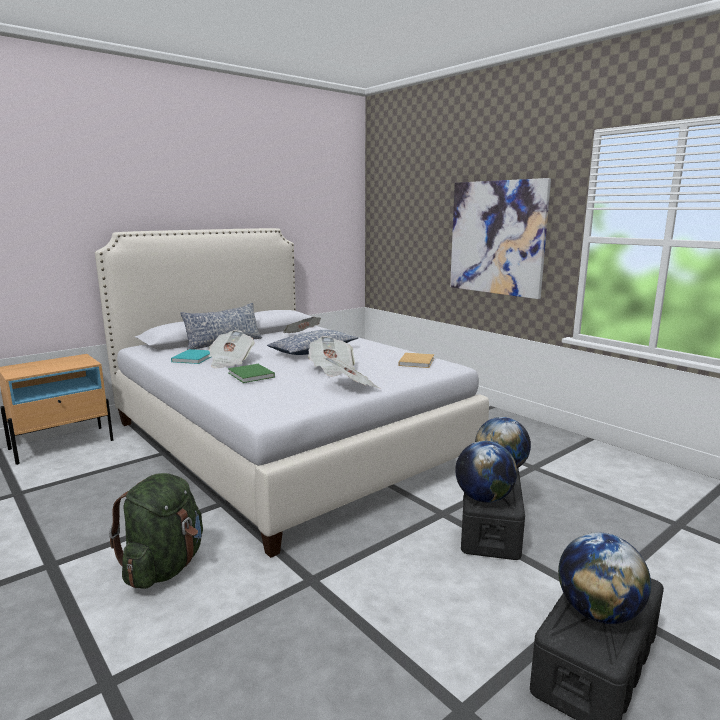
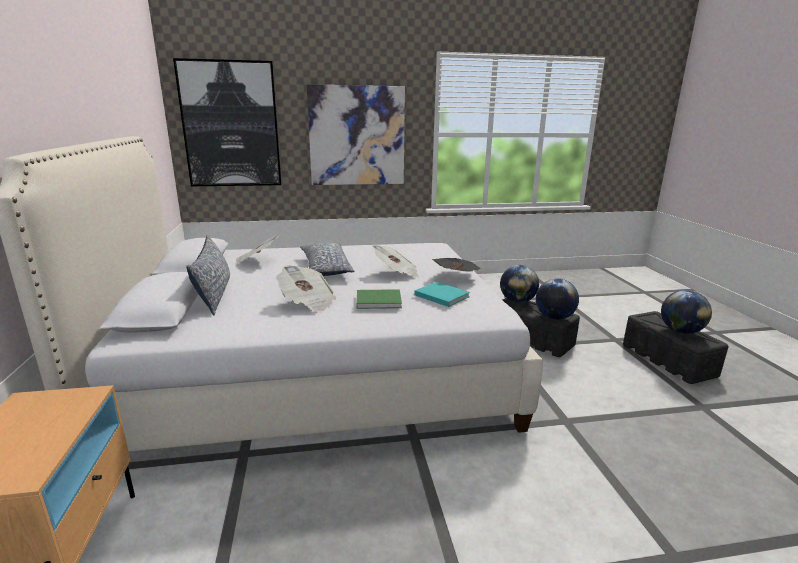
camera: 60 degrees left, 5 degrees up
green backpack [109,473,203,589] -> none
turquoise book [171,349,211,364] -> turquoise book moved to [414,282,470,307]
beige book [399,352,434,368] -> none
none -> picture [173,58,282,186]

